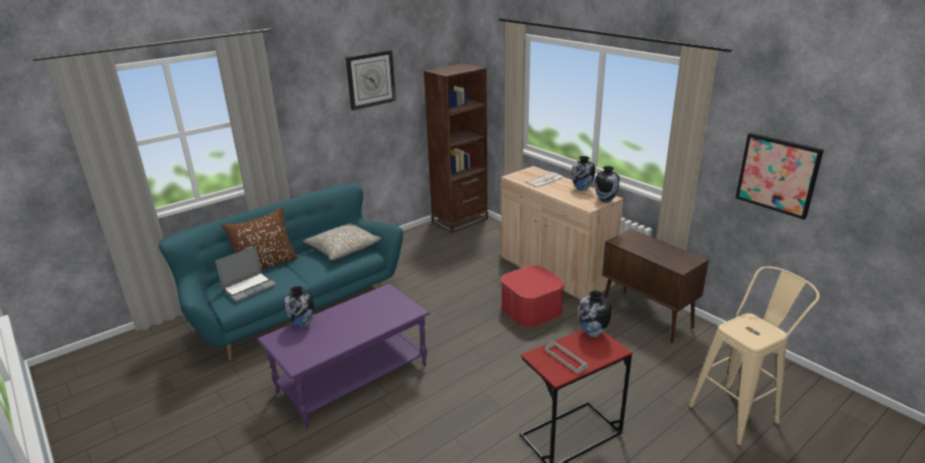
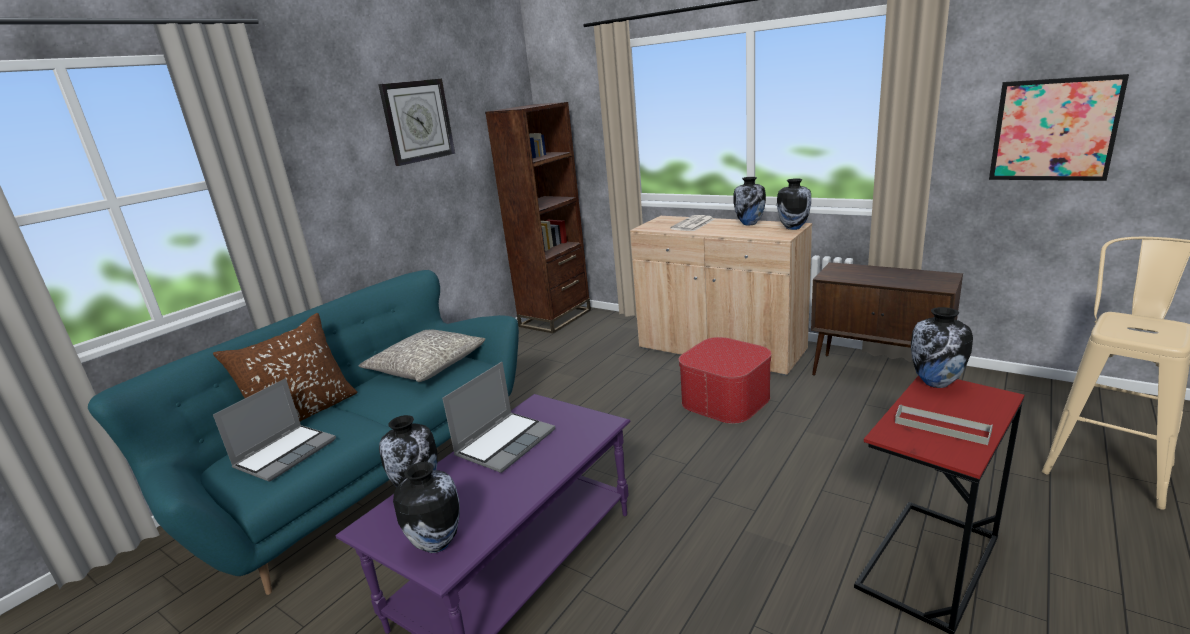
camera: 15 degrees left, 5 degrees down
none -> vase [393,462,460,553]
none -> laptop [442,362,555,473]

